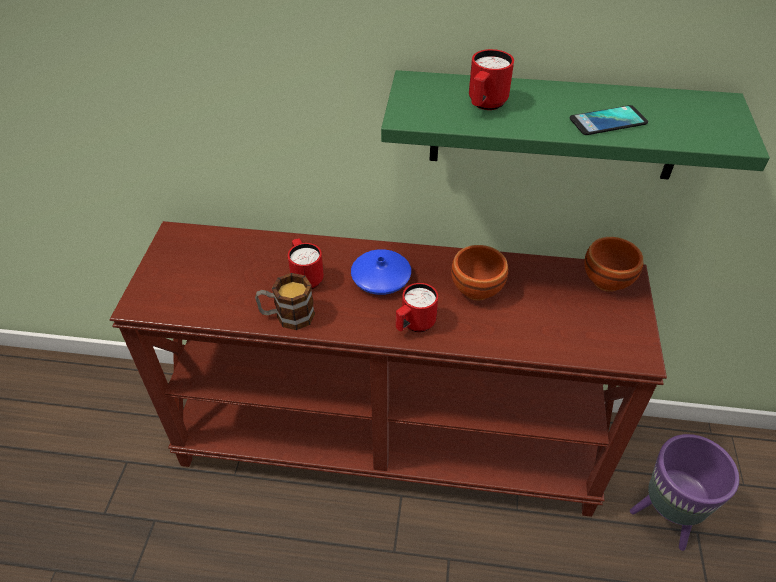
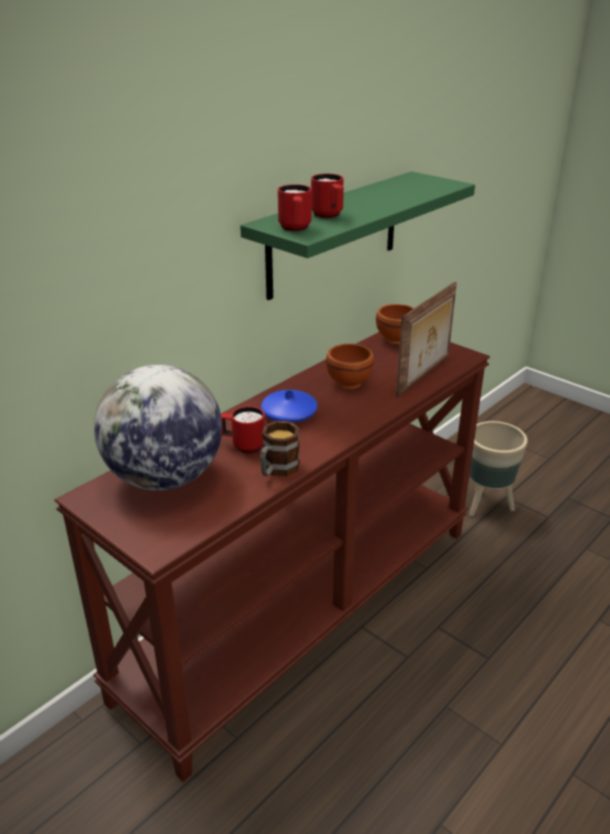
camera: 55 degrees left, 15 degrees down
red mug [396,283,438,332] -> red mug moved to [278,184,312,231]
phone [570,105,648,135] -> none
purple planter [630,434,739,551] -> beige planter [469,421,528,516]
none -> globe [94,365,222,491]
none -> picture frame [396,282,457,397]

